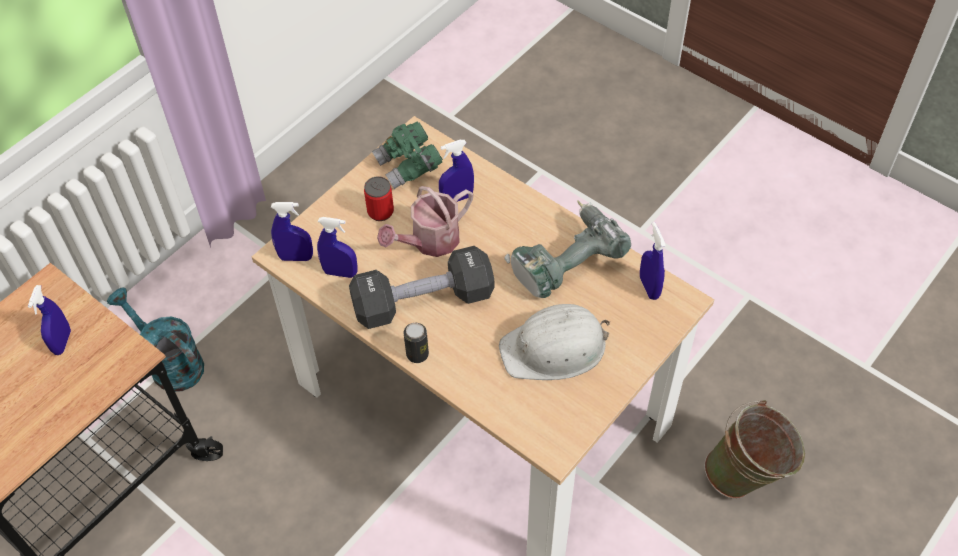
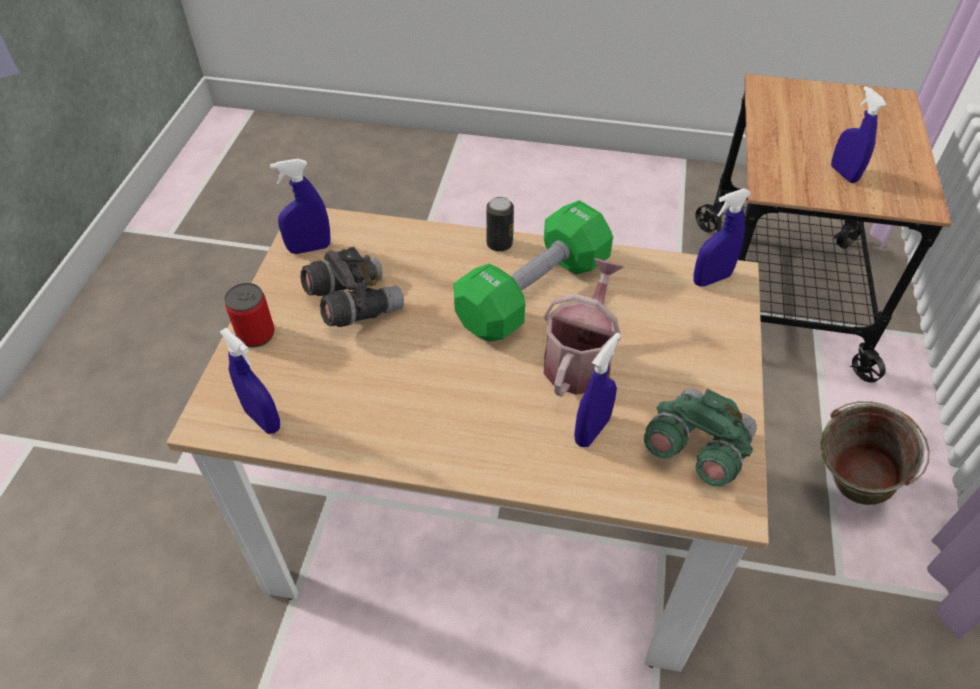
camera: 150 degrees right, 5 degrees down
turquoise watering can [107,287,204,392] -> none
blue spray bottle [317,217,358,278] -> blue spray bottle moved to [270,159,331,254]
black dumbbell [349,246,494,329] -> green dumbbell [454,200,613,342]
can [364,176,394,221] -> can moved to [224,283,275,347]
white hard hat [499,304,610,380] -> grey binoculars [300,247,404,327]
power drill [504,200,631,298] -> none
green bucket [704,400,805,499] -> green bucket moved to [820,401,930,505]

